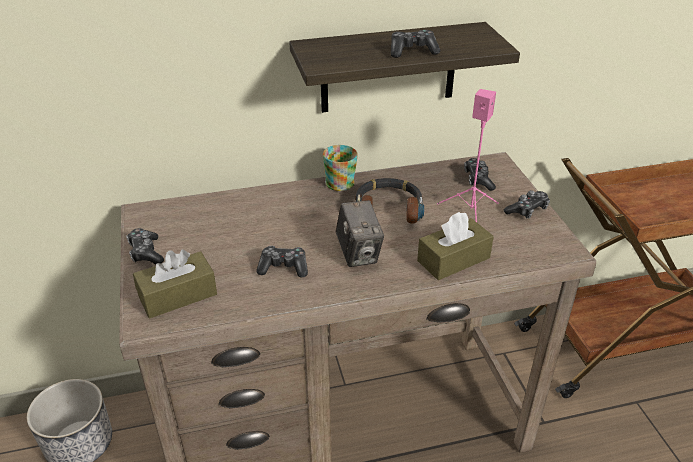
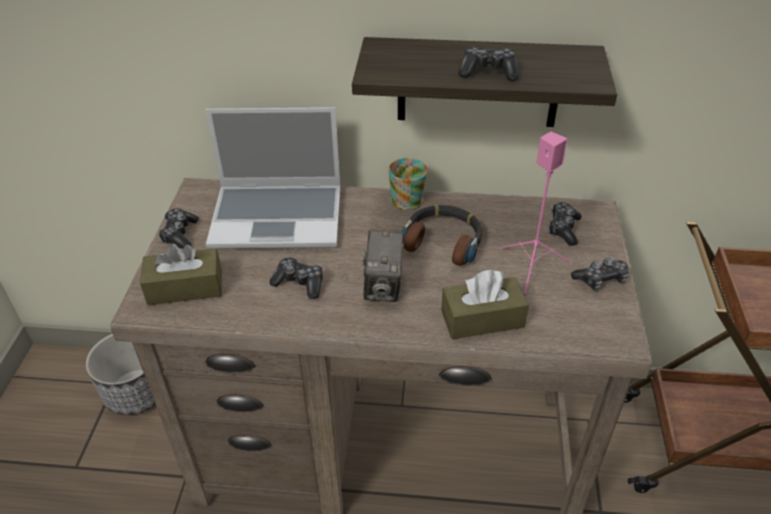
camera: 20 degrees right, 5 degrees up
none -> laptop [205,107,340,249]

